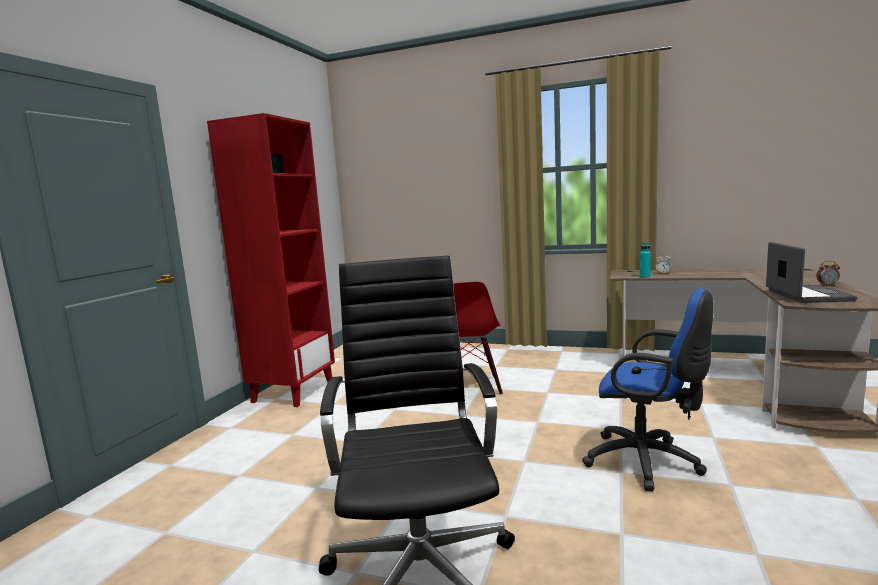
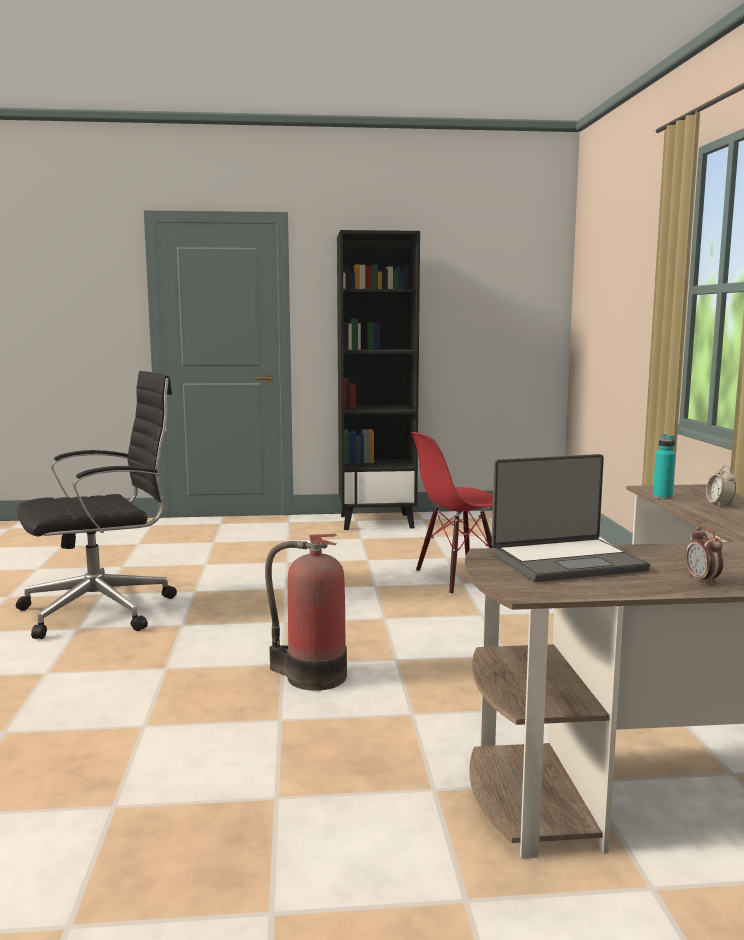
camera: 65 degrees right, 0 degrees up
red bookcase [207,113,335,407] -> black bookcase [337,230,420,530]
blue office chair [582,289,714,491] -> fire extinguisher [265,534,347,691]

